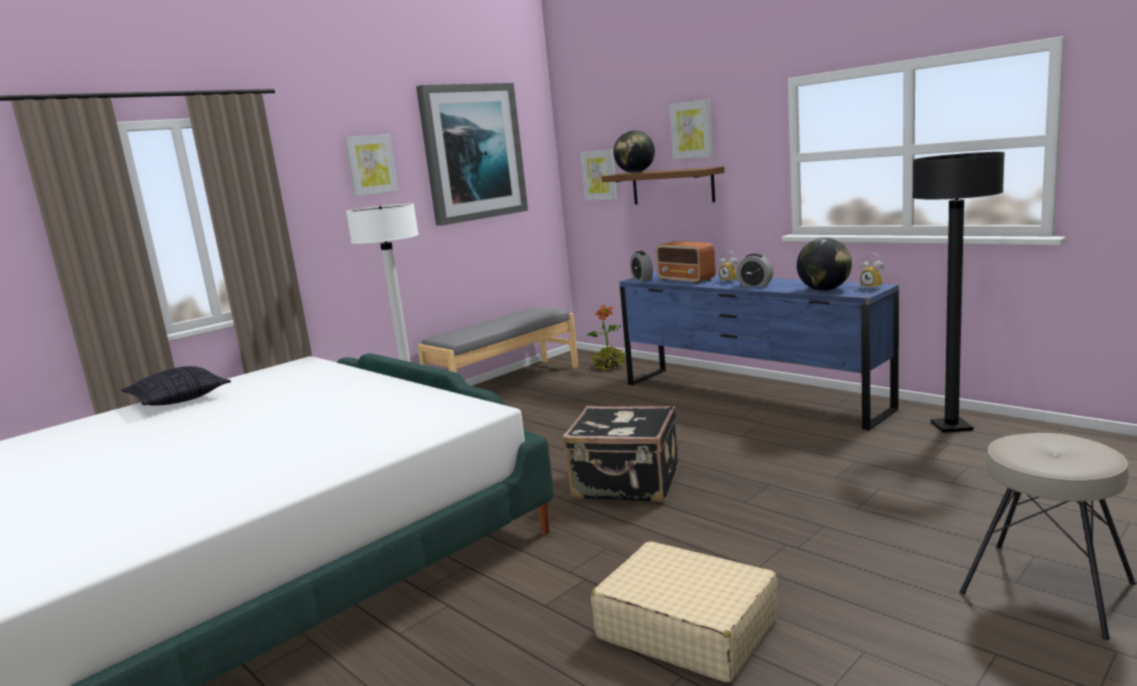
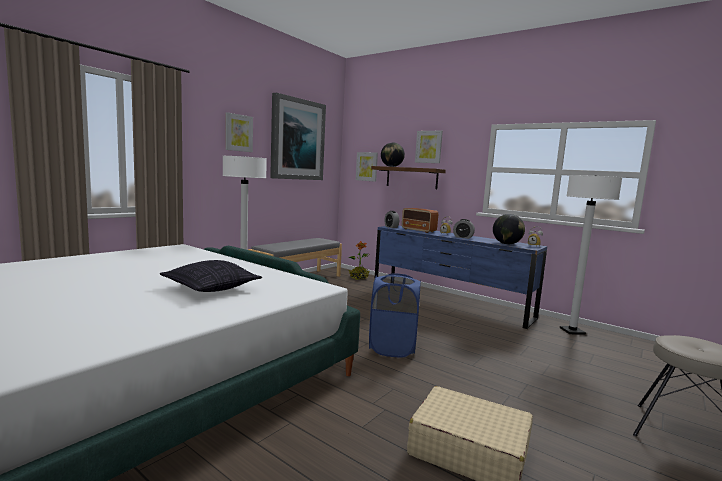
camera: 10 degrees left, 5 degrees down
pillow [121,366,231,406] -> pillow moved to [160,260,262,292]
black suitcase [563,405,679,502] -> blue laundry basket [369,273,421,358]
black floor lamp [912,152,1005,433] -> white floor lamp [560,175,622,335]

